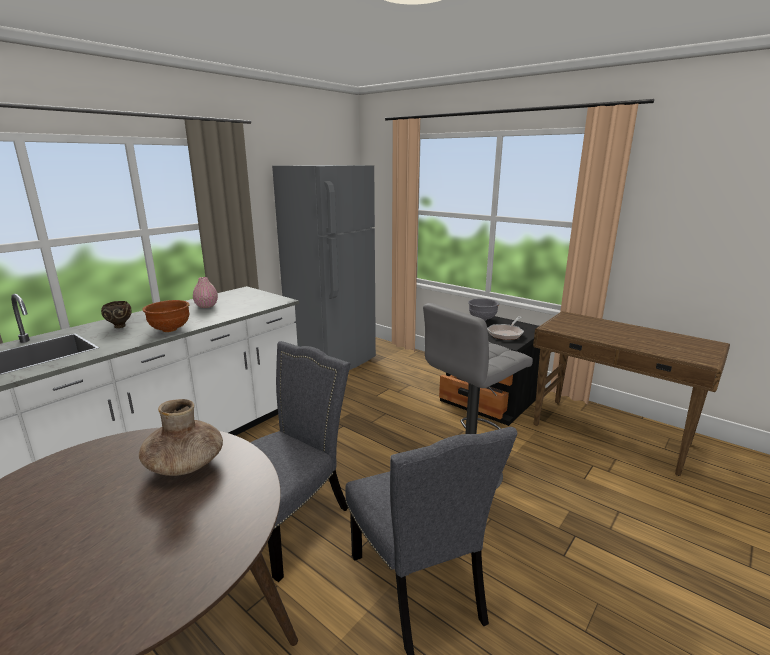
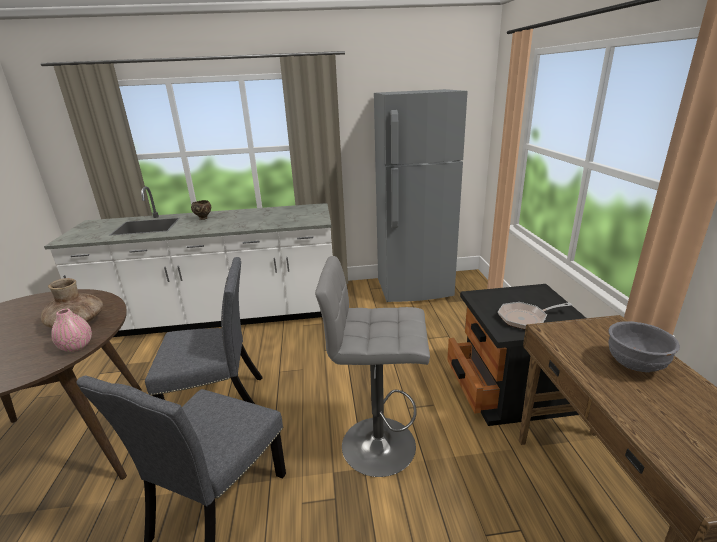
camera: 45 degrees right, 5 degrees up
brown bowl [142,300,190,332] -> none
pink vase [193,277,218,308] -> pink vase moved to [51,309,92,352]
grey bowl [468,298,499,321] -> grey bowl moved to [608,321,680,372]

